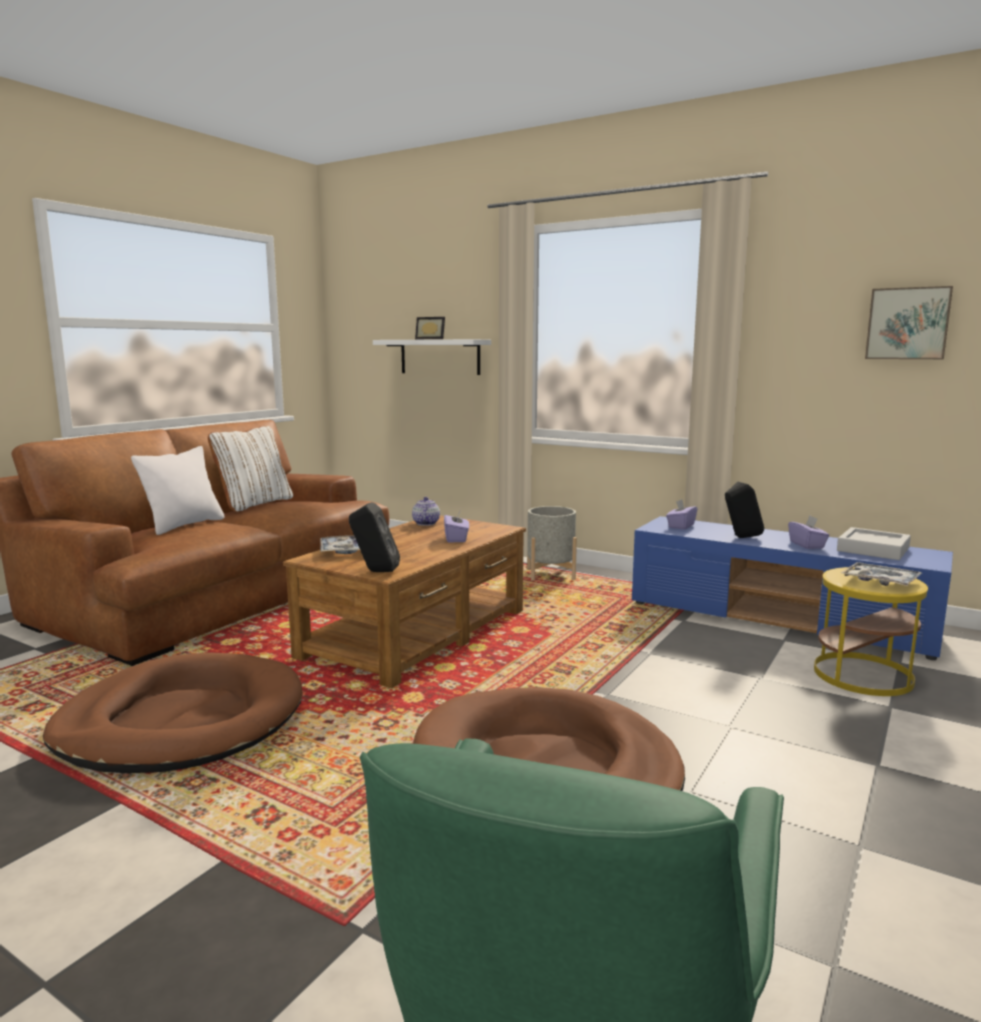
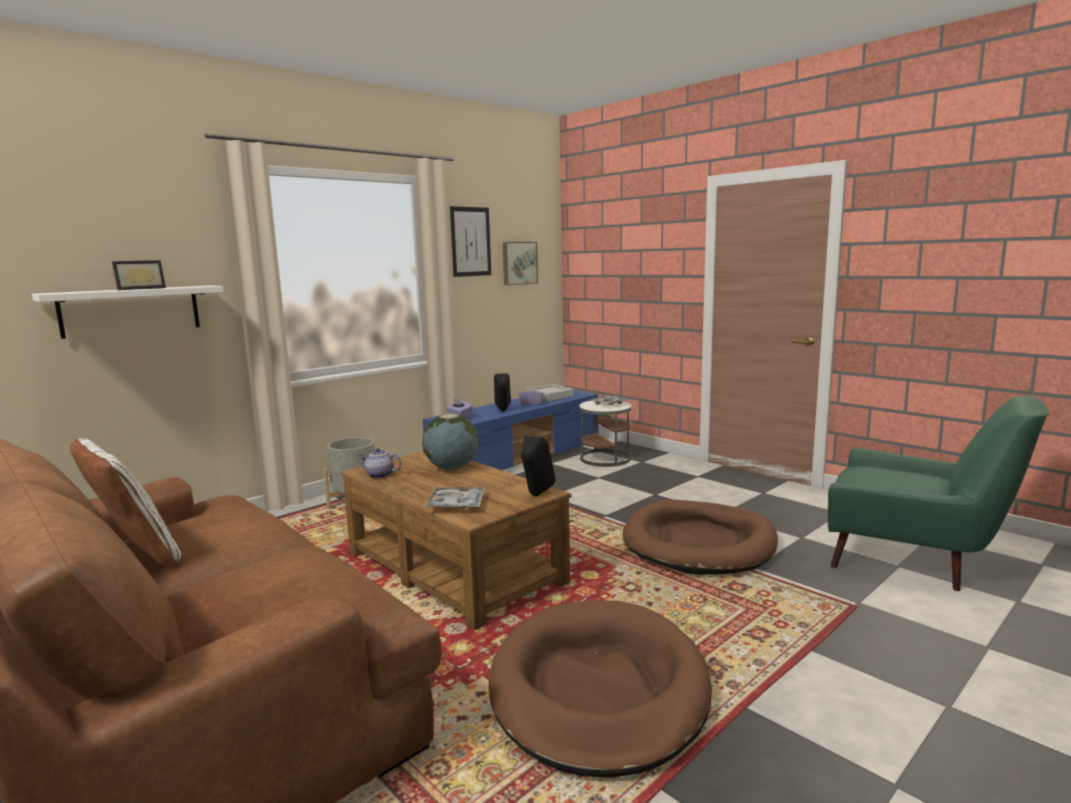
camera: 75 degrees left, 0 degrees up
white pillow [131,446,225,535] -> none
purple tissue box [444,511,469,542] -> globe [422,414,479,470]
yellow side table [814,567,928,696] -> white side table [579,401,631,467]
none -> picture [450,206,491,277]

